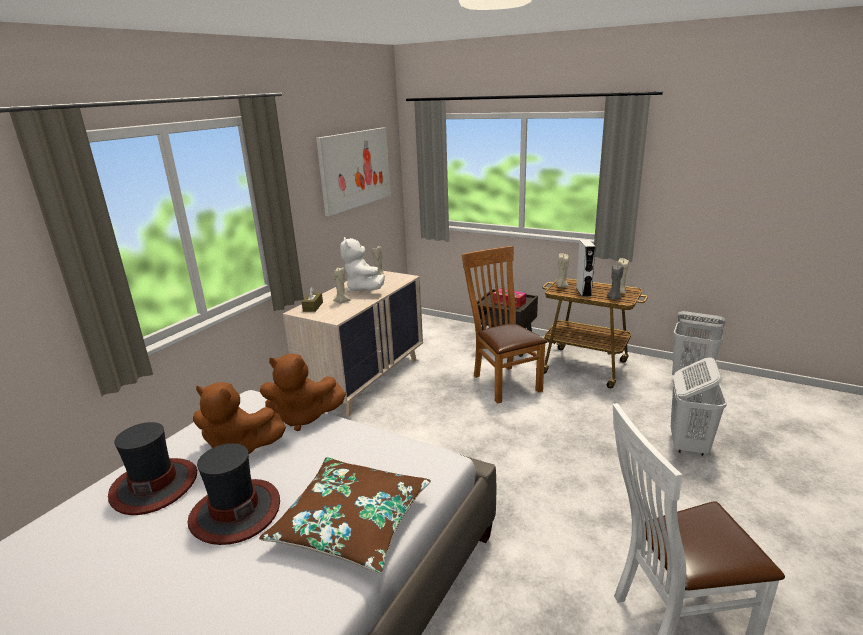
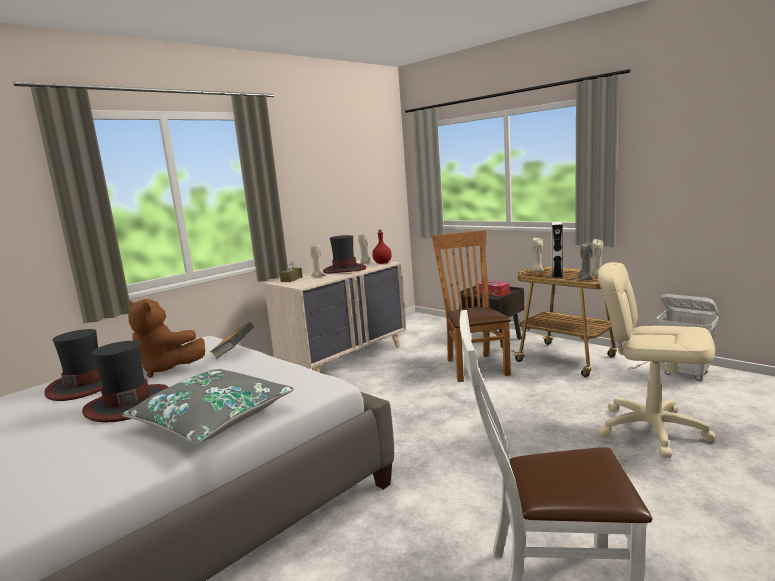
camera: 15 degrees right, 10 degrees down
brown pillow [259,457,431,574] -> grey pillow [122,369,294,445]
brown plush toy [260,354,346,431] -> book [210,322,254,358]
picture [316,128,391,216] -> none
white plush toy [340,237,385,292] -> hat [323,235,366,274]
white laundry basket [671,358,727,456] -> beige office chair [598,262,715,458]
none -> red bottle [372,230,392,264]

